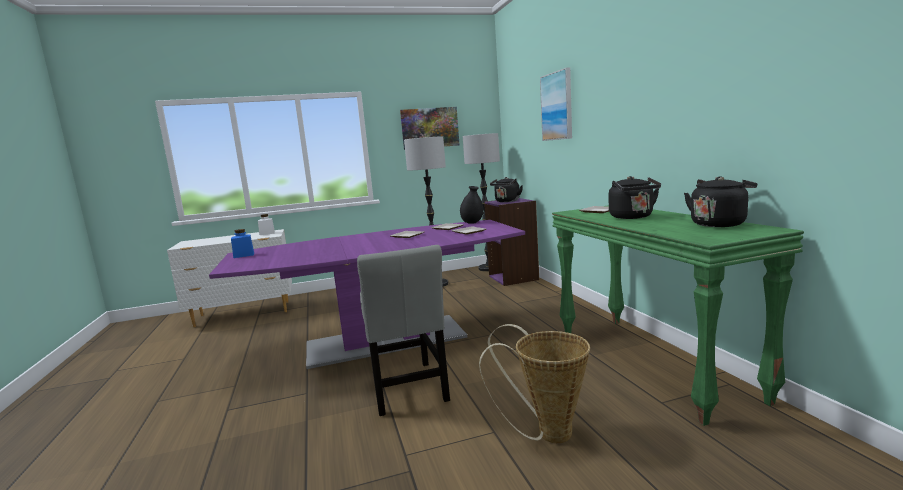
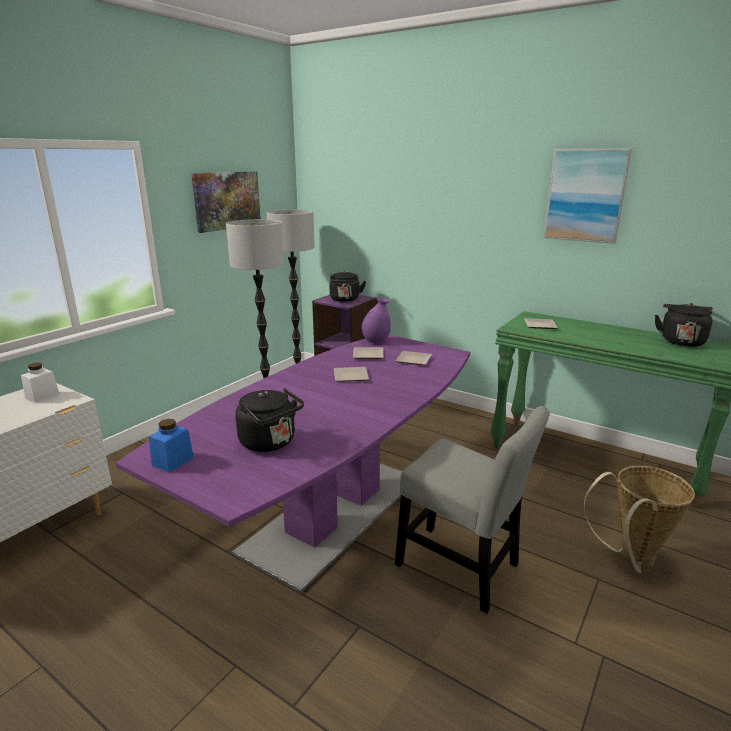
camera: 40 degrees left, 10 degrees up
black vase [460,186,484,224] -> purple vase [362,297,391,343]
picture [540,67,572,141] -> picture moved to [544,149,632,244]
black kettle [609,176,661,219] -> black kettle moved to [235,388,304,452]

